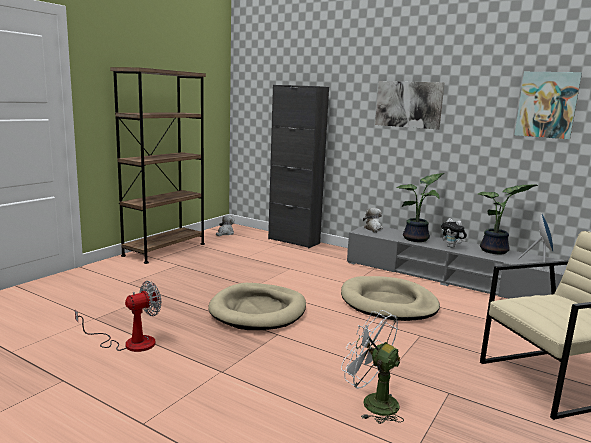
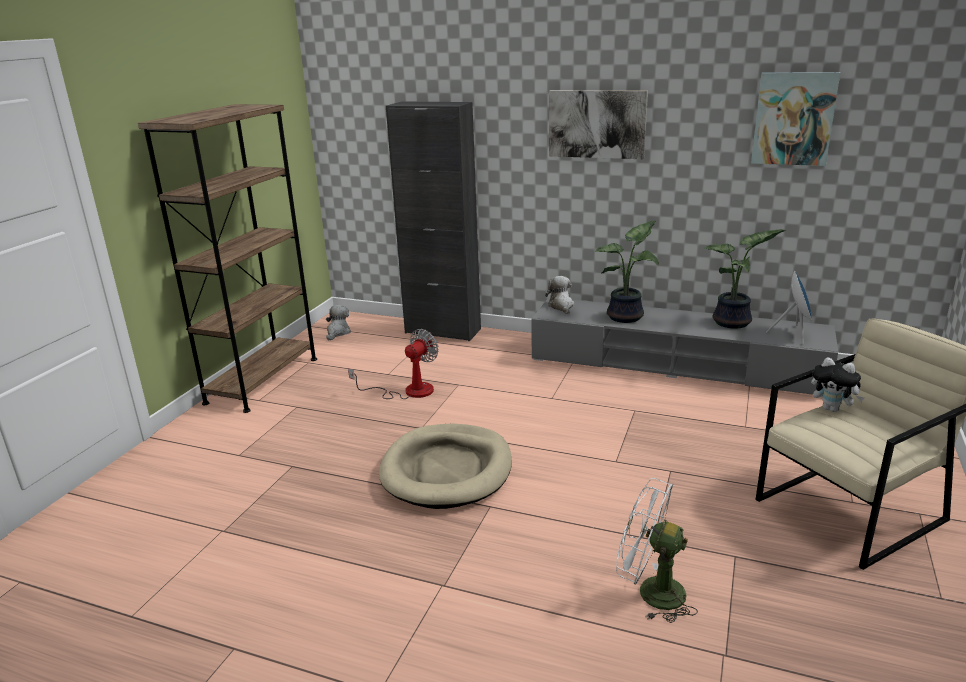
camera: 10 degrees left, 10 degrees up
fan [75,281,161,352] -> fan moved to [348,329,439,399]
beige dog bed [341,276,440,321] -> none
plush toy [441,218,467,248] -> plush toy moved to [811,357,864,412]

